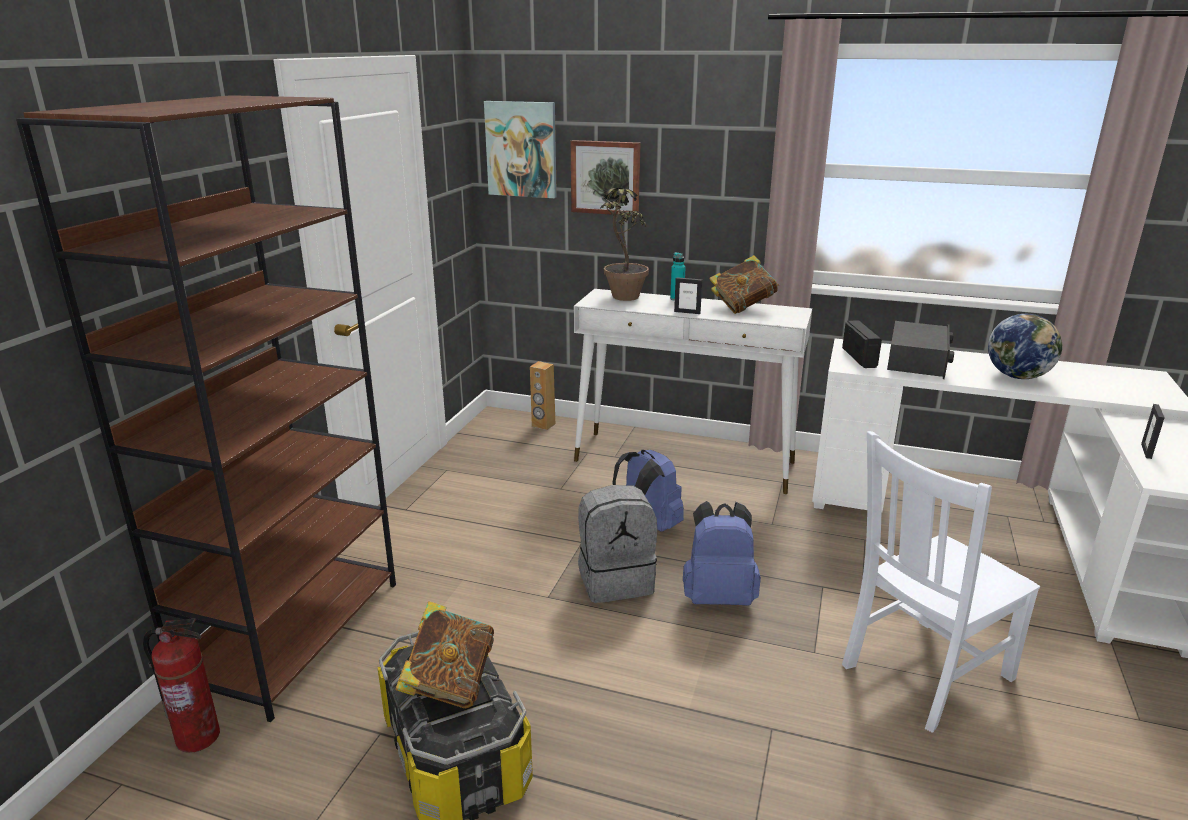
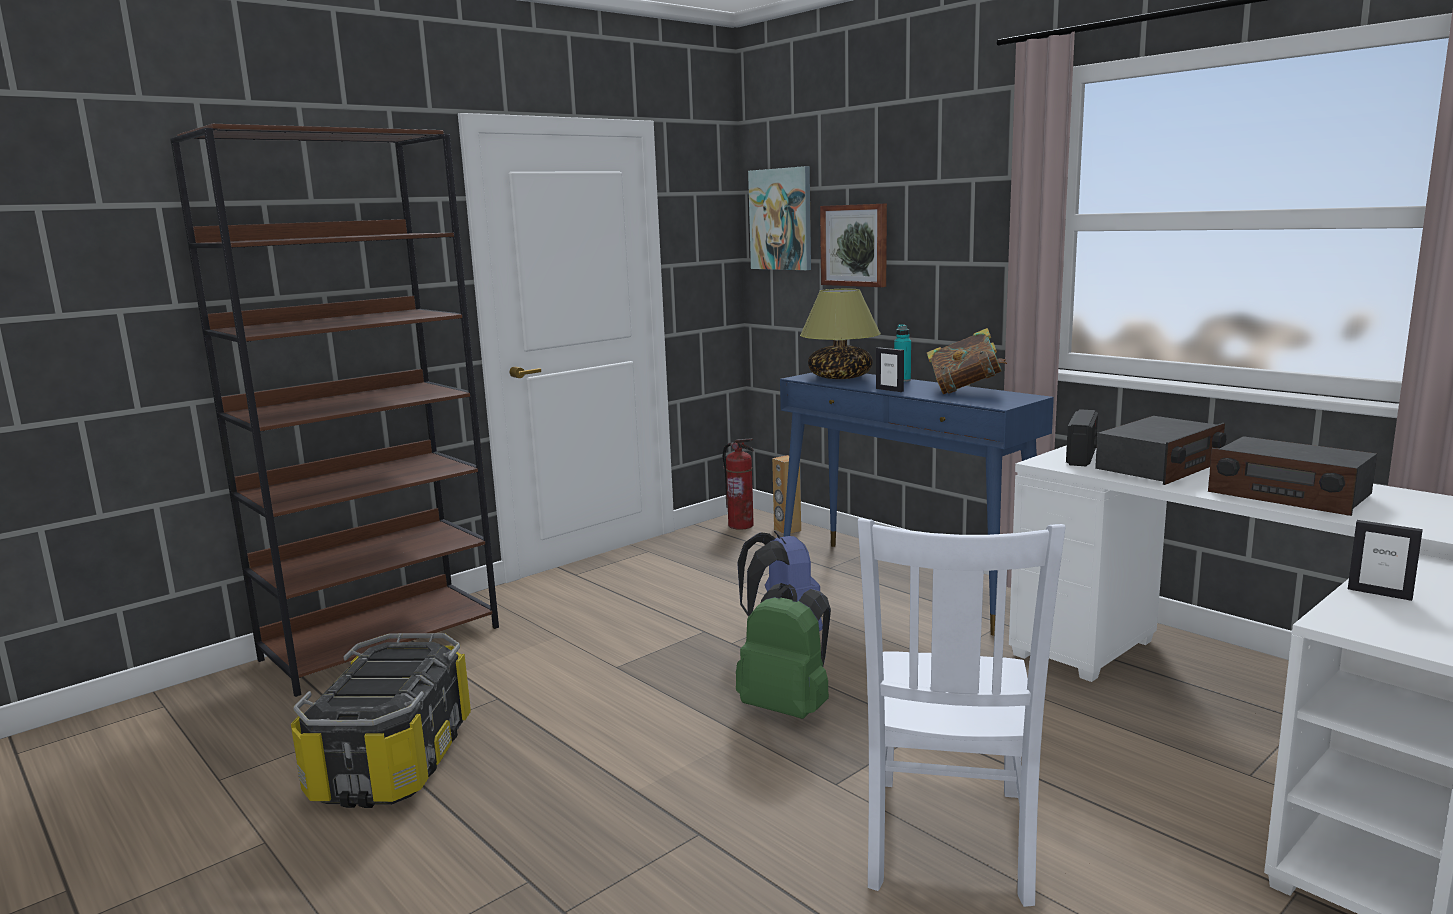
camera: 30 degrees right, 10 degrees down
fire extinguisher [143,618,220,753] -> fire extinguisher moved to [723,438,754,530]
book [395,601,494,708] -> none
white console table [574,289,812,494] -> blue console table [780,372,1054,636]
grey backpack [578,485,657,603] -> none
potted plant [601,188,649,301] -> table lamp [800,289,881,379]
blue backpack [683,501,761,606] -> green backpack [736,583,831,719]
white chair [842,431,1040,733] -> white chair turned 75 degrees counterclockwise [858,518,1066,907]
globe [988,314,1062,379] -> radio [1208,436,1377,516]
picture frame [1141,404,1165,459] -> picture frame turned 105 degrees counterclockwise [1348,520,1423,601]

